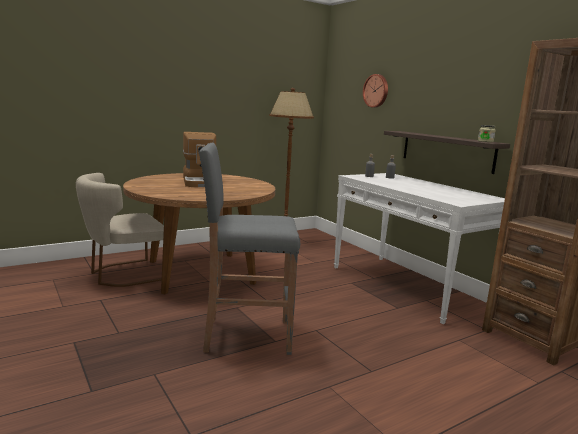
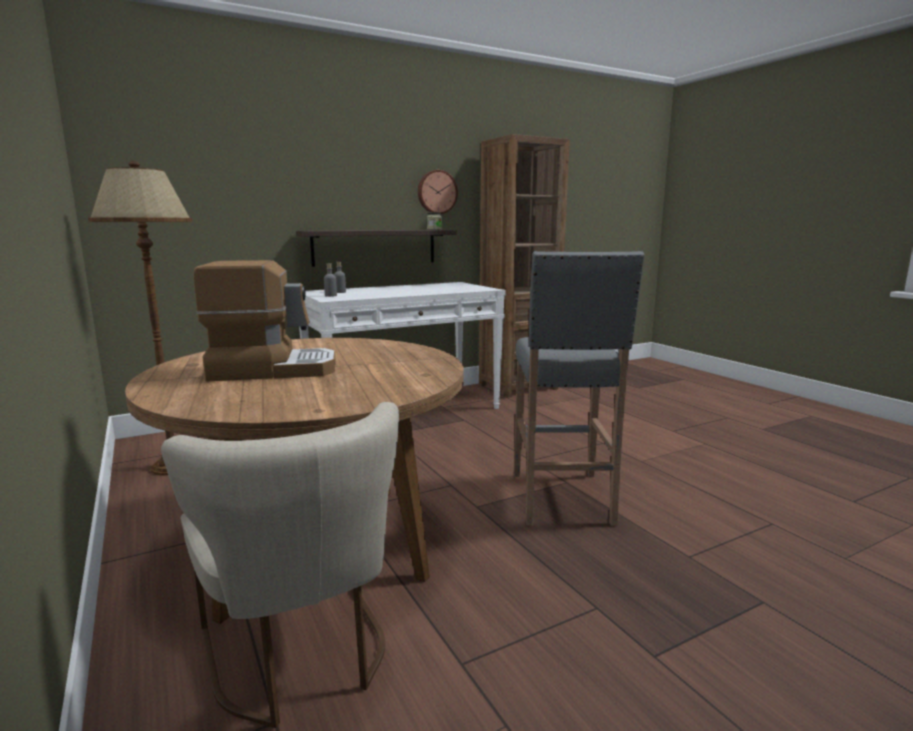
camera: 85 degrees left, 0 degrees up
wall clock [363,74,388,108] -> wall clock moved to [418,170,458,214]

